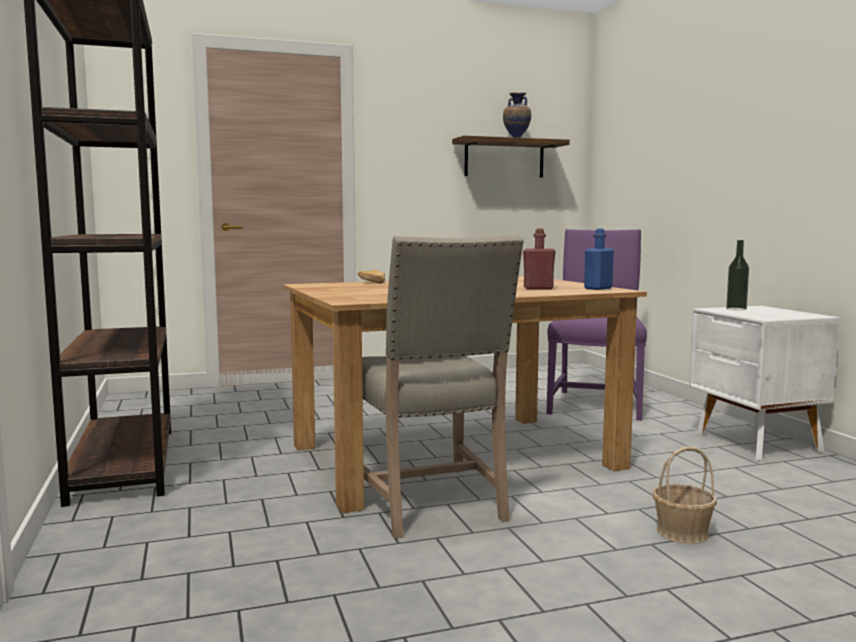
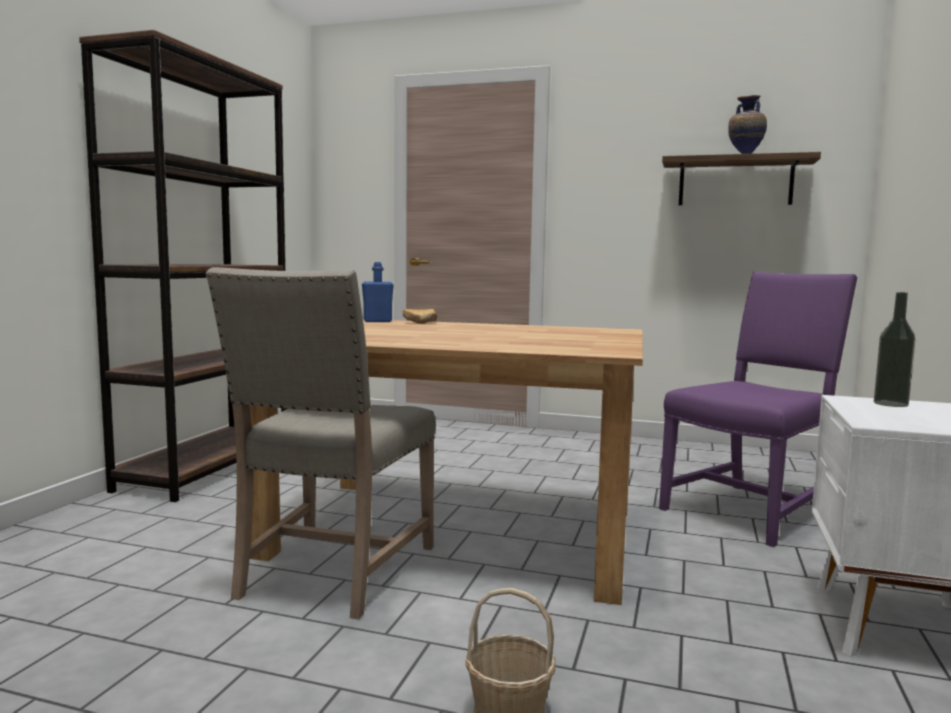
camera: 35 degrees right, 0 degrees up
red bottle [523,229,556,290] -> none
blue bottle [584,229,614,290] -> blue bottle moved to [362,262,394,322]

